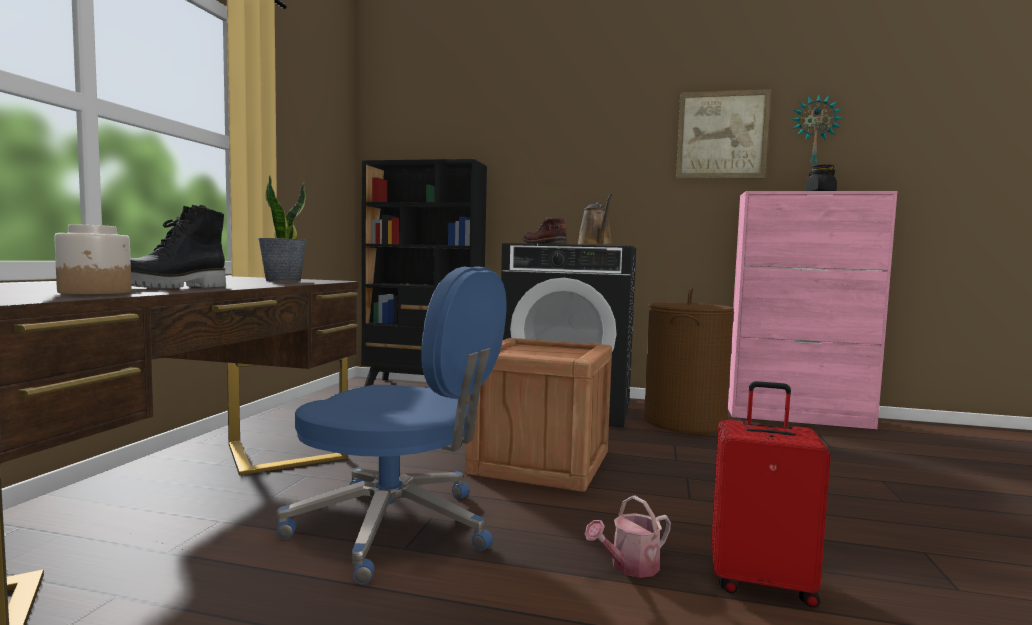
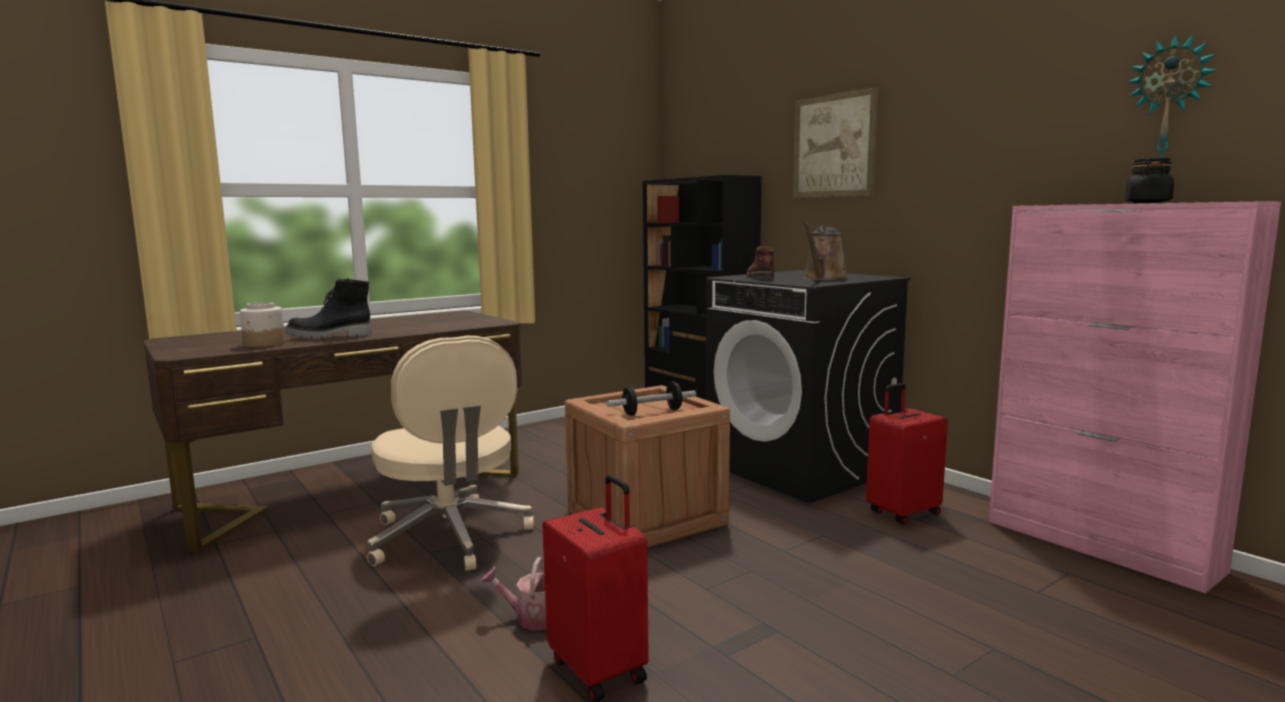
camera: 40 degrees right, 5 degrees up
potted plant [258,175,307,282] -> none
blue office chair [276,266,506,584] -> beige office chair [367,335,534,571]
brown laundry basket [644,286,734,433] -> red suitcase [866,383,948,524]
picture [676,89,771,179] -> picture moved to [793,87,879,198]
none -> dumbbell [607,382,696,416]

